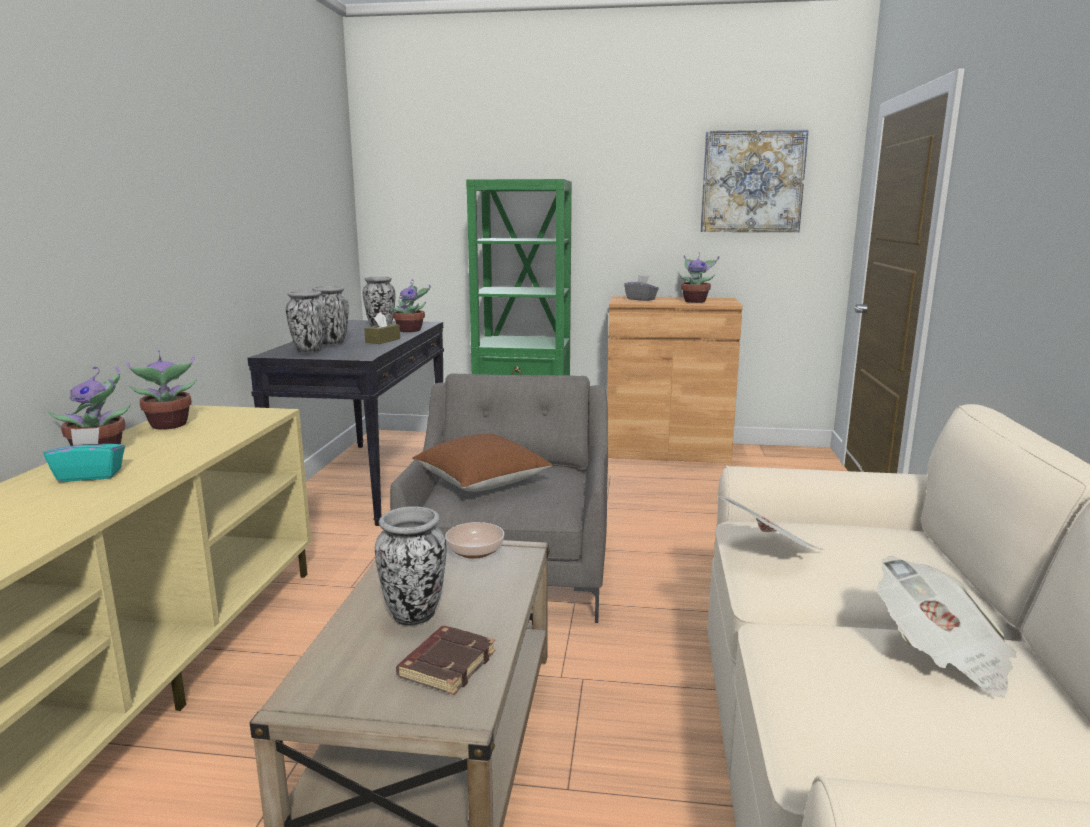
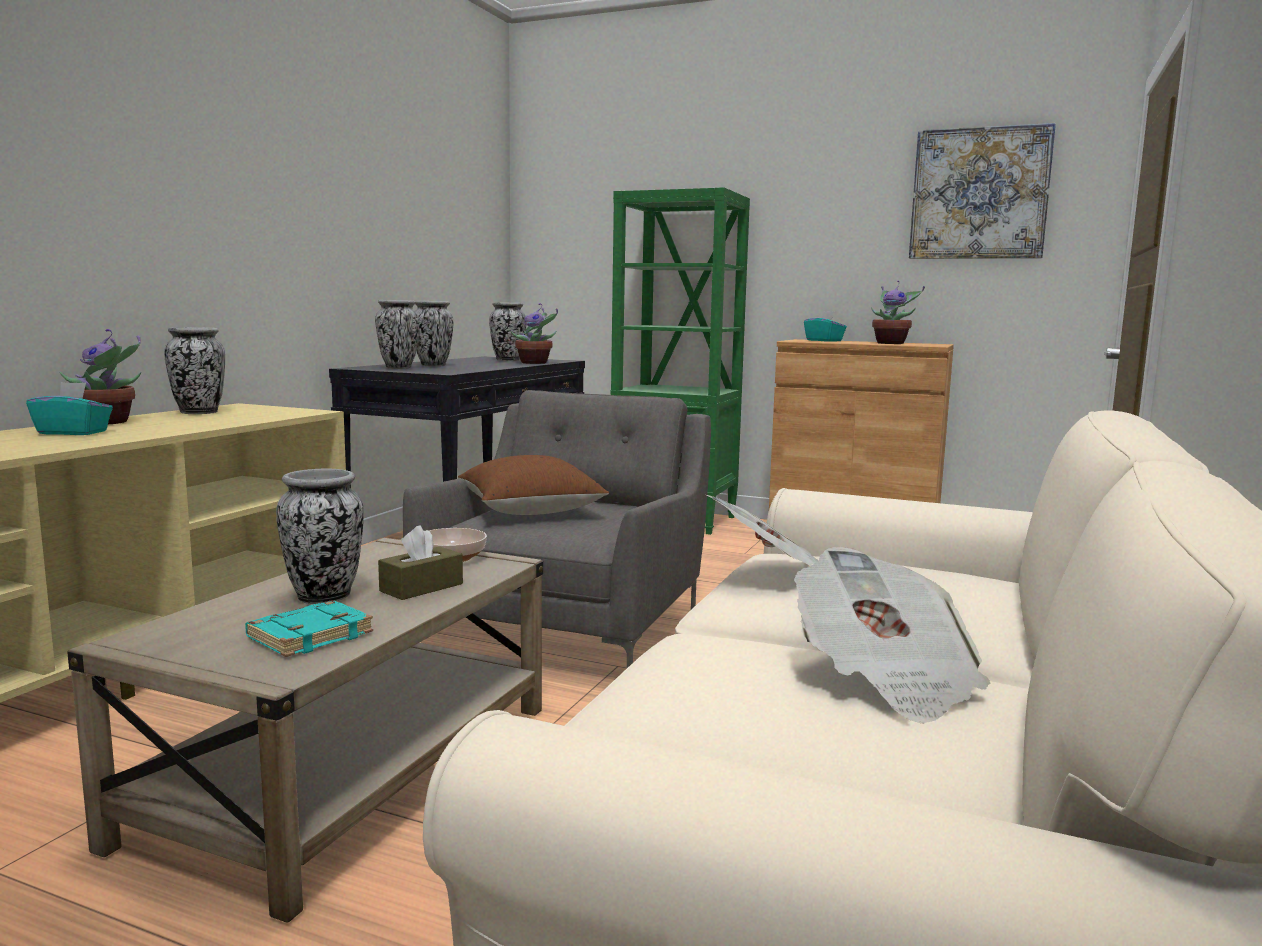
camera: 15 degrees right, 5 degrees down
potted plant [126,350,197,430] -> vase [164,327,225,414]
brown tissue box [364,312,400,344] -> brown tissue box moved to [378,525,463,600]
brown book [396,626,496,695] -> turquoise book [245,600,373,657]
grey tissue box [624,276,659,301] -> turquoise tissue box [804,311,847,341]

